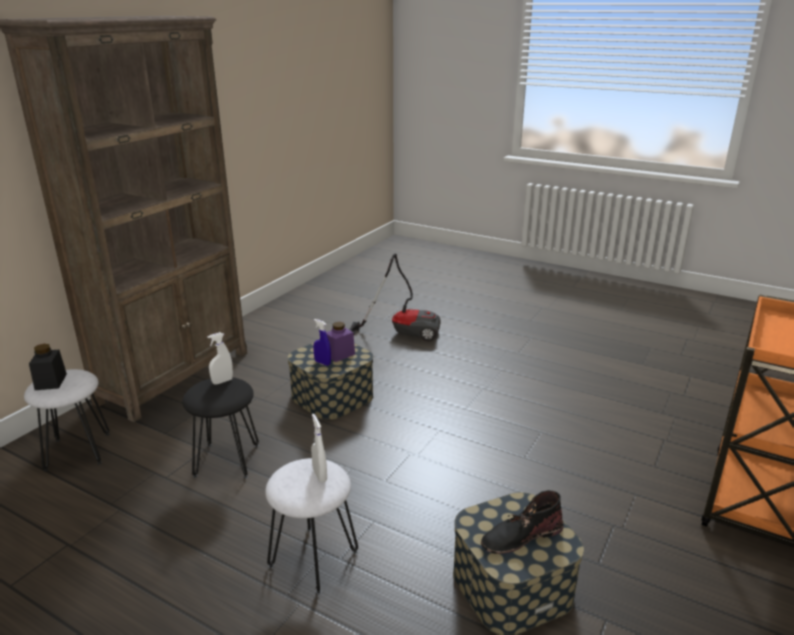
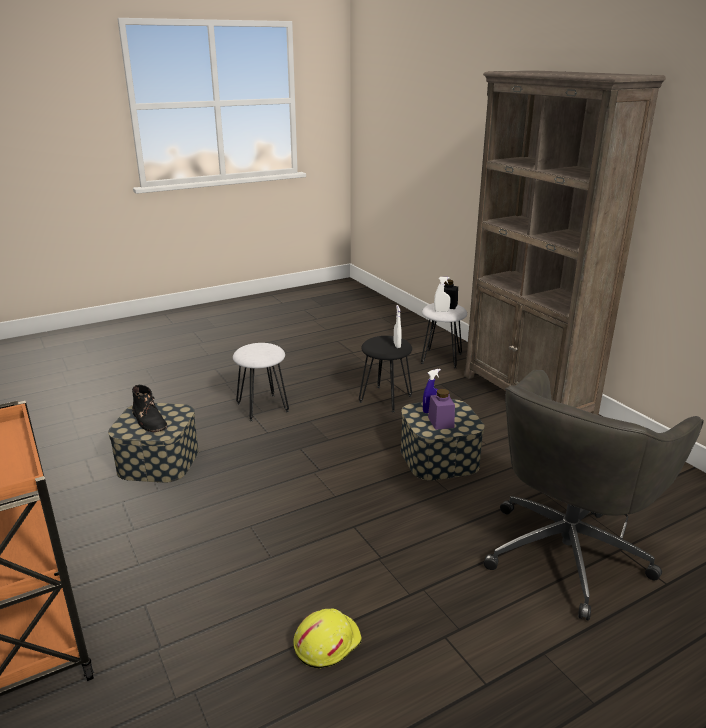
camera: 120 degrees right, 0 degrees up
white spray bottle [311,414,327,483] -> white spray bottle moved to [434,277,451,312]
vacuum cleaner [349,254,441,342] -> grey office chair [484,370,704,621]
black boot [481,490,563,554] -> black boot turned 135 degrees clockwise [132,385,167,432]
none -> yellow hard hat [293,608,362,669]

